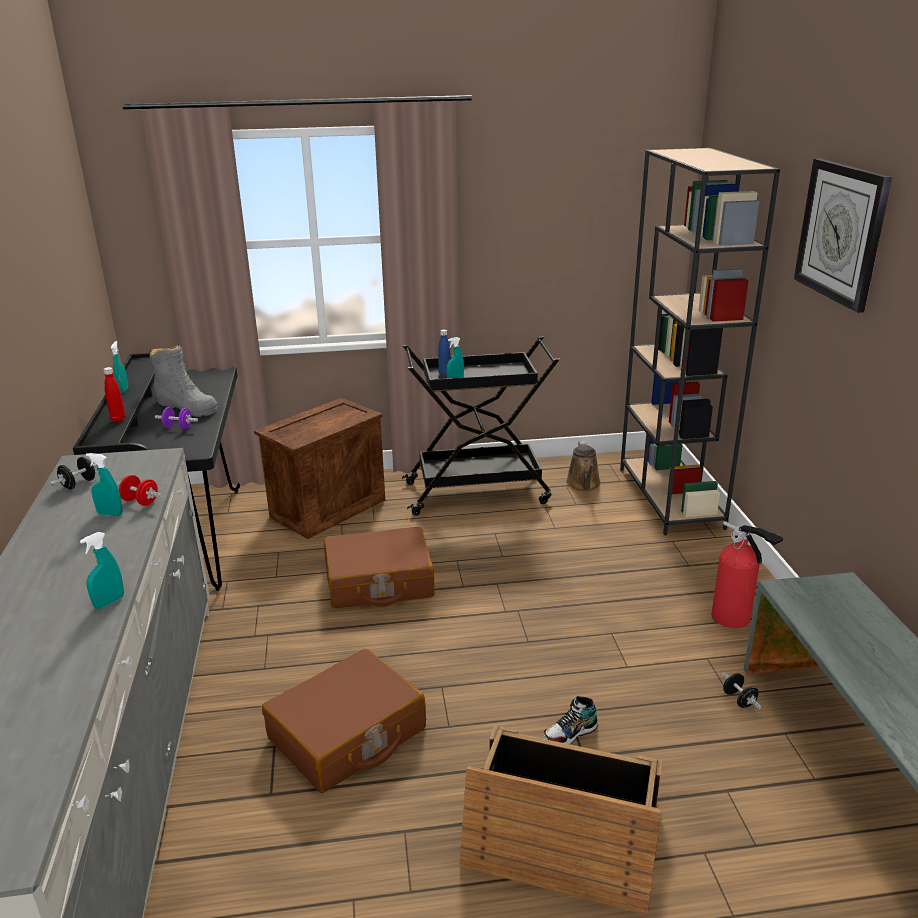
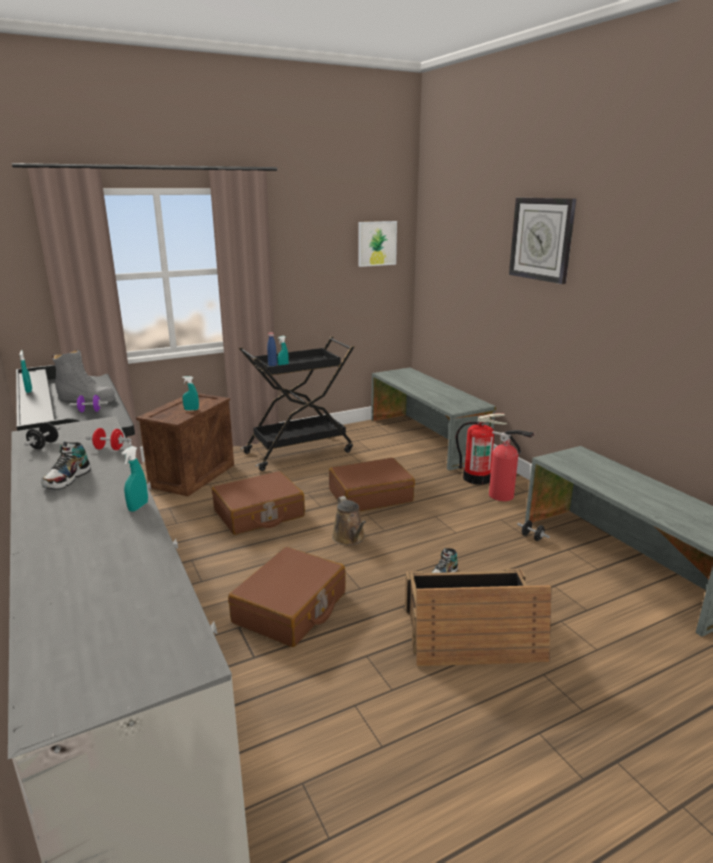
camera: 20 degrees left, 5 degrees down
turquoise spray bottle [86,453,123,516] -> turquoise spray bottle moved to [182,376,199,410]
red bottle [103,367,126,422] -> none
brown watering can [566,441,601,491] -> brown watering can moved to [332,496,366,545]
bookcase [620,148,780,535] -> grey bench [371,368,496,471]
none -> shoe [41,441,91,490]
none -> brown suitcase [329,458,415,511]
none -> picture [358,221,397,267]
none -> fire extinguisher [456,413,507,485]

